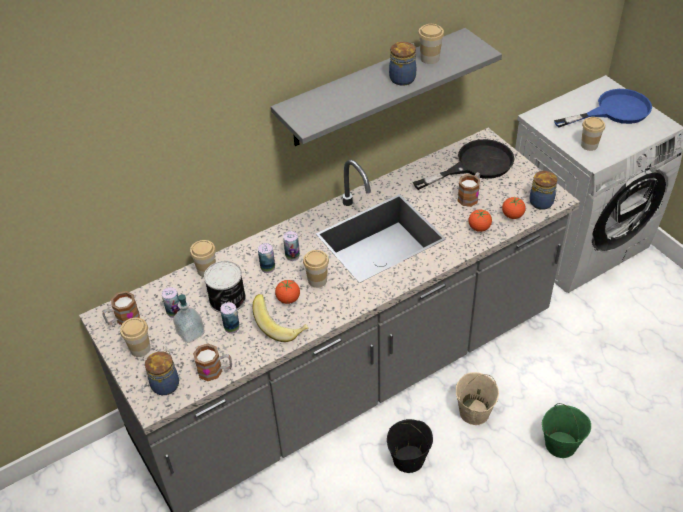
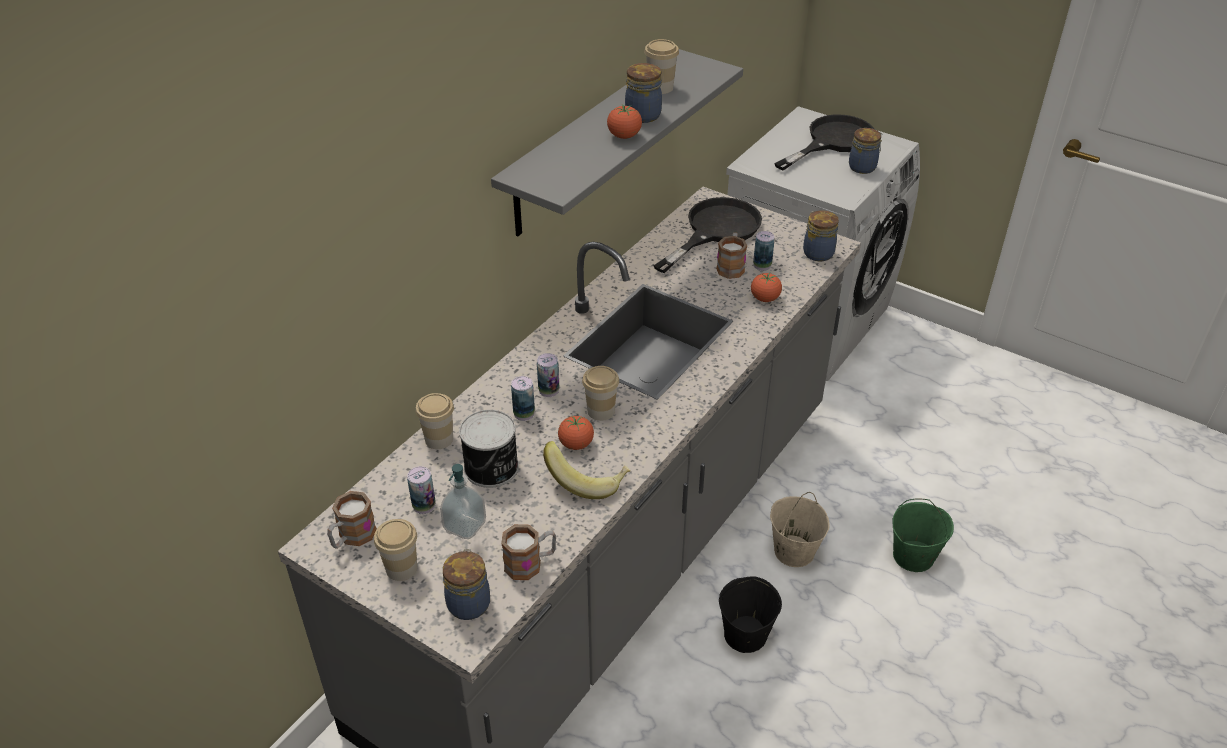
camera: 25 degrees left, 5 degrees down
can [220,302,240,334] -> can moved to [753,231,775,271]
tomato [502,197,526,219] -> tomato moved to [607,104,642,139]
blue frying pan [554,89,652,128] -> black frying pan [774,114,874,170]
cup [581,117,605,151] -> none
none -> jar [849,128,882,174]

